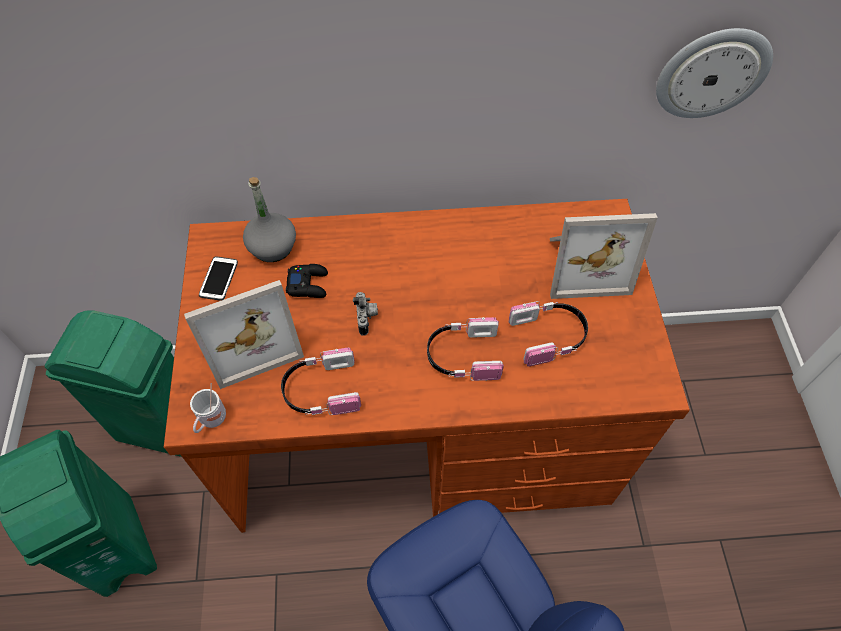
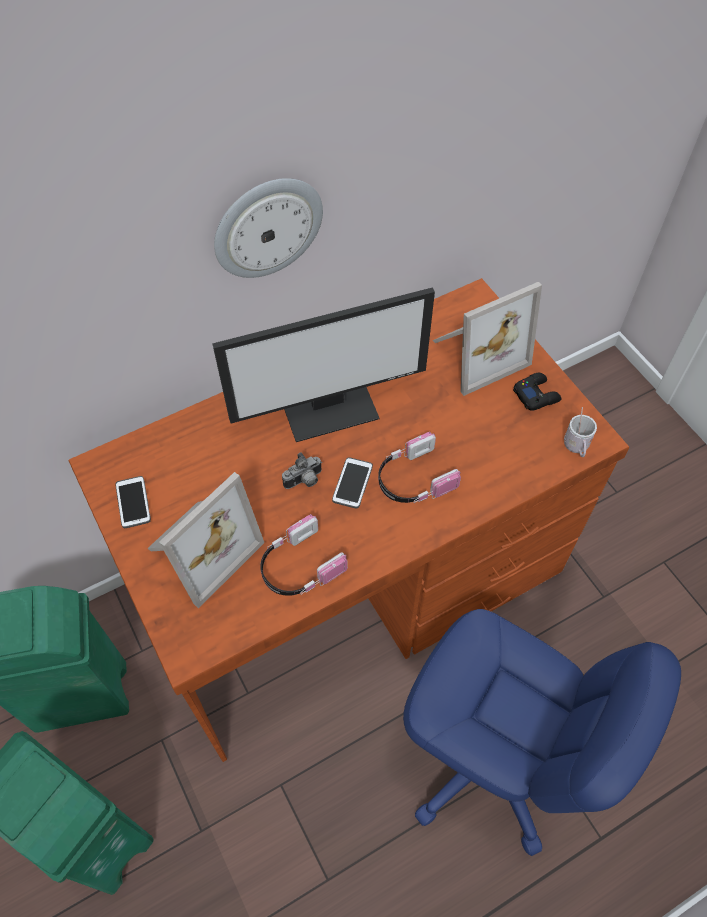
camera: 25 degrees left, 0 degrees up
white mug [190,383,226,433] -> white mug moved to [564,407,597,457]
grey bottle [243,177,296,262] -> none
black game controller [286,264,328,298] -> black game controller moved to [513,373,561,411]
camera [353,292,378,336] -> camera turned 90 degrees clockwise [282,452,322,489]
headphones [509,301,588,367] -> none
wall clock [656,28,773,118] -> wall clock moved to [214,178,323,278]
none -> monitor [212,287,435,442]
none -> phone [332,457,373,509]

